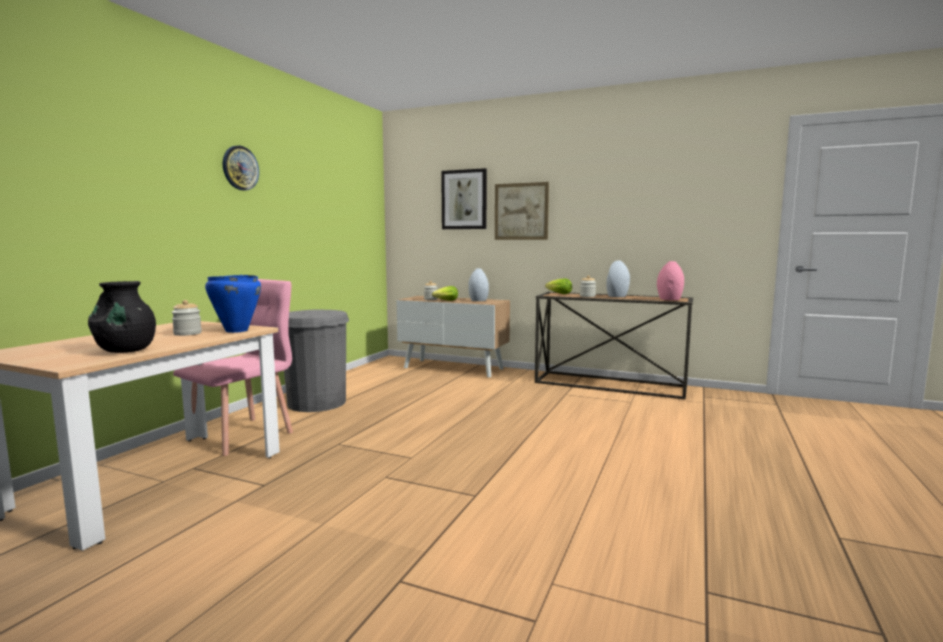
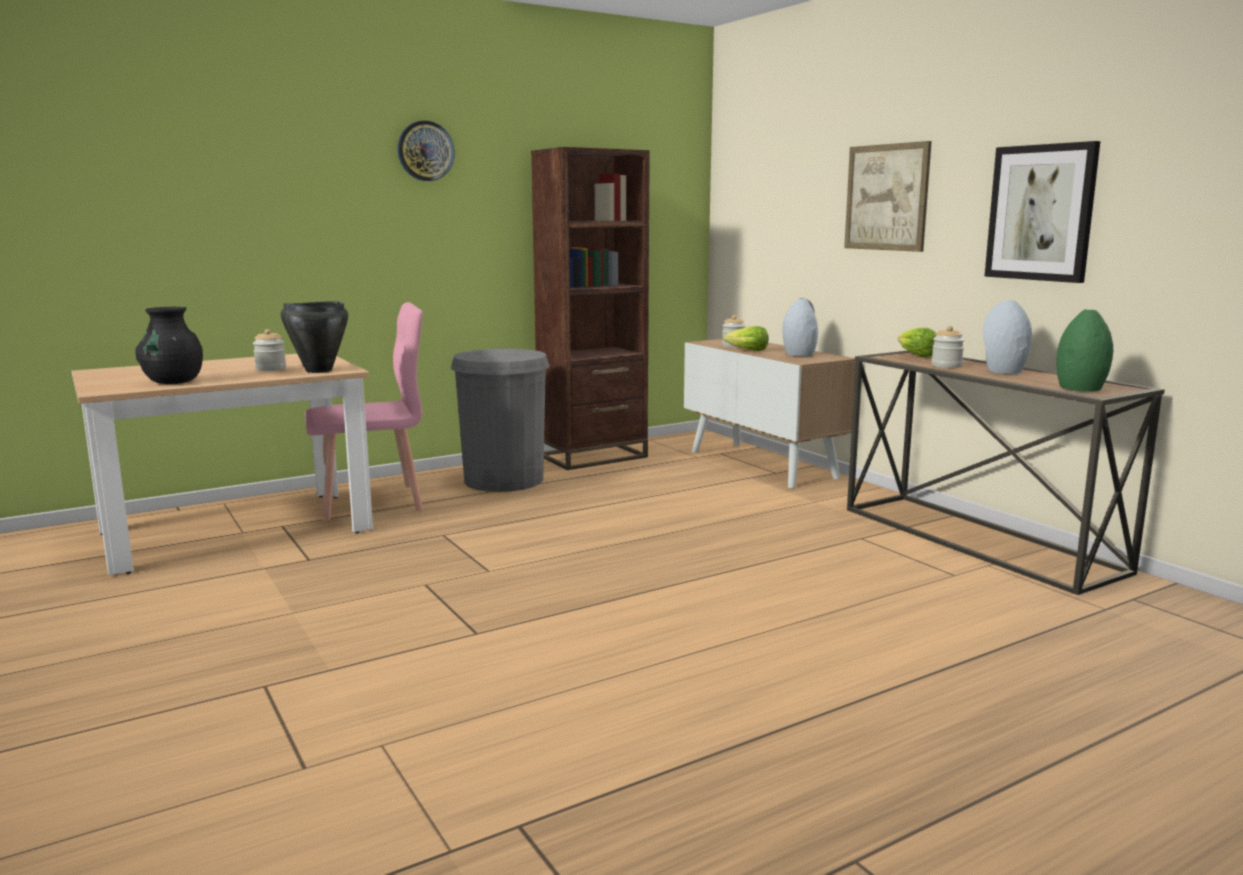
camera: 35 degrees right, 5 degrees up
blue cooking pot [205,275,261,333] -> black cooking pot [281,301,348,373]
picture [441,168,487,229] -> picture moved to [984,141,1100,283]
pink vase [657,261,684,300] -> green vase [1056,309,1113,392]
none -> brown bookcase [531,147,650,470]

